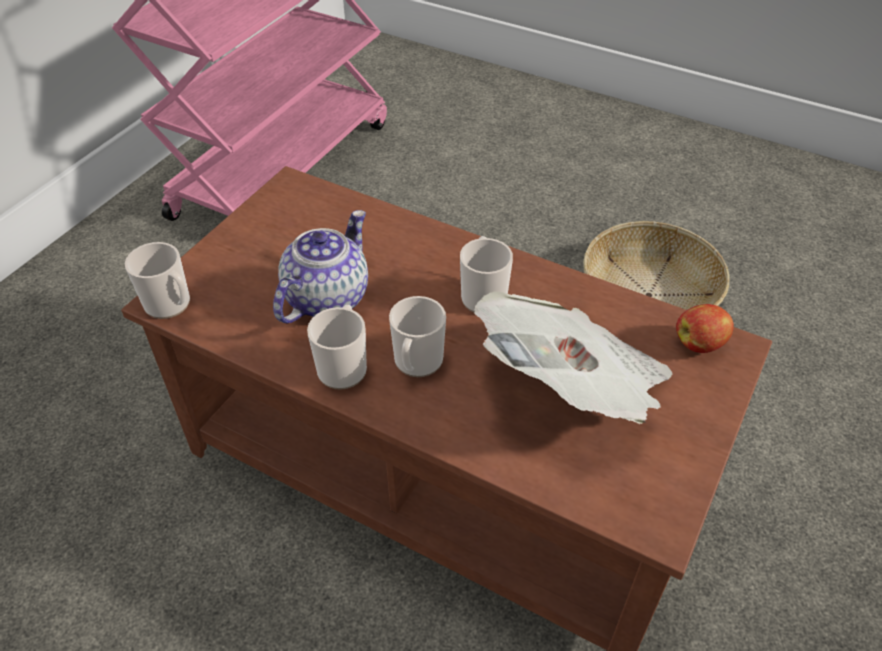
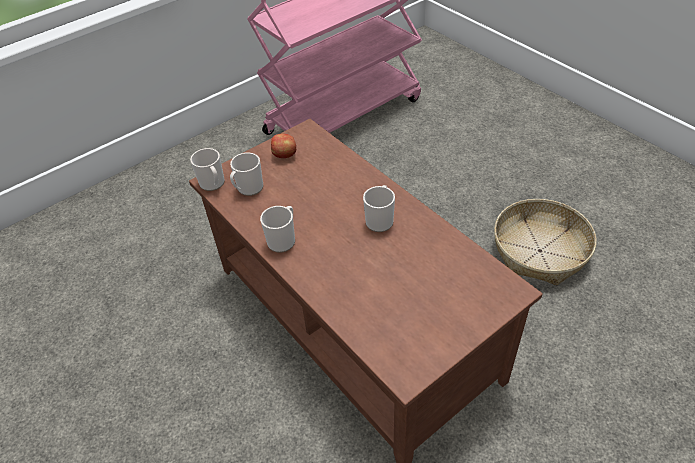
camera: 25 degrees right, 0 degrees up
teapot [273,210,368,324] -> none
mug [389,296,446,377] -> mug moved to [230,153,263,196]
newspaper [474,291,673,424] -> none
apple [676,304,734,353] -> apple moved to [271,133,296,158]

